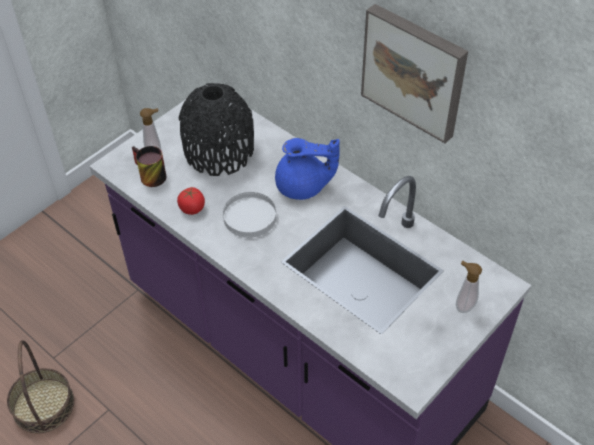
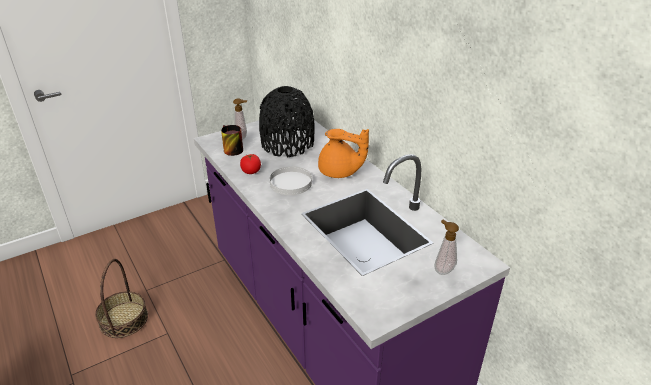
camera: 15 degrees right, 15 degrees down
blue teapot [275,138,340,200] -> orange teapot [318,129,369,178]
picture [361,4,468,143] -> none

